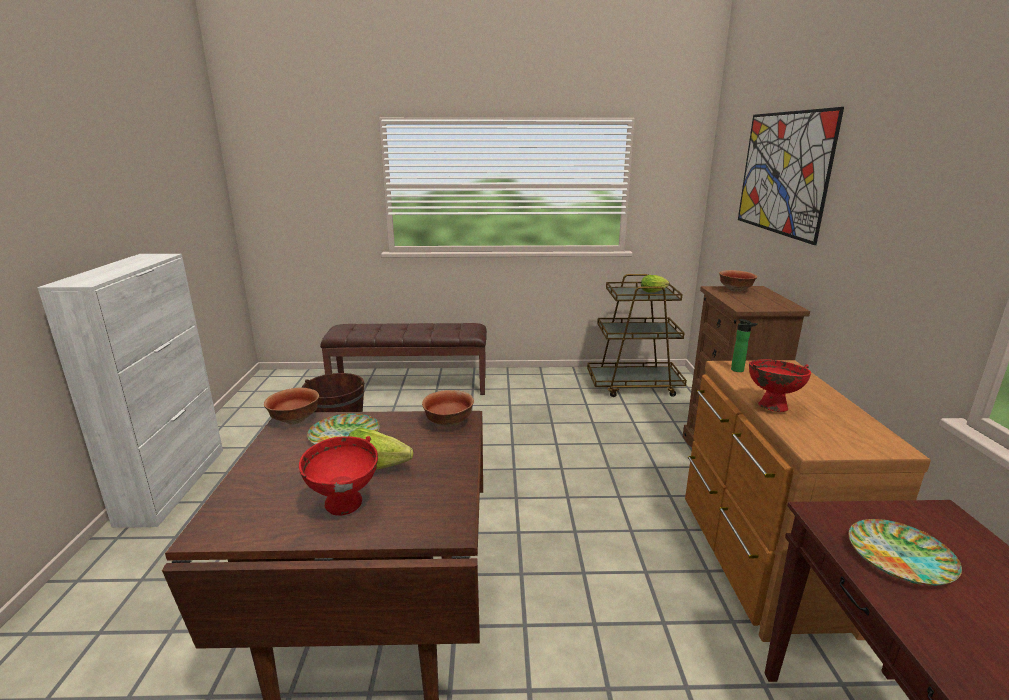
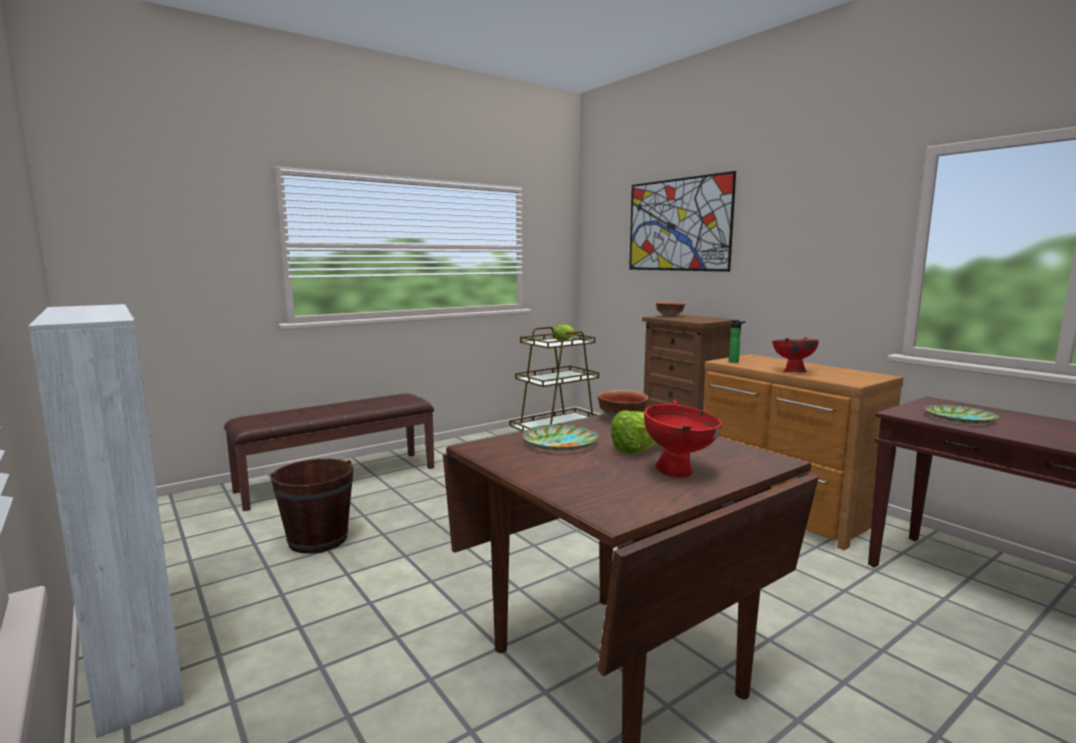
camera: 35 degrees left, 10 degrees down
bowl [264,388,319,424] -> none

